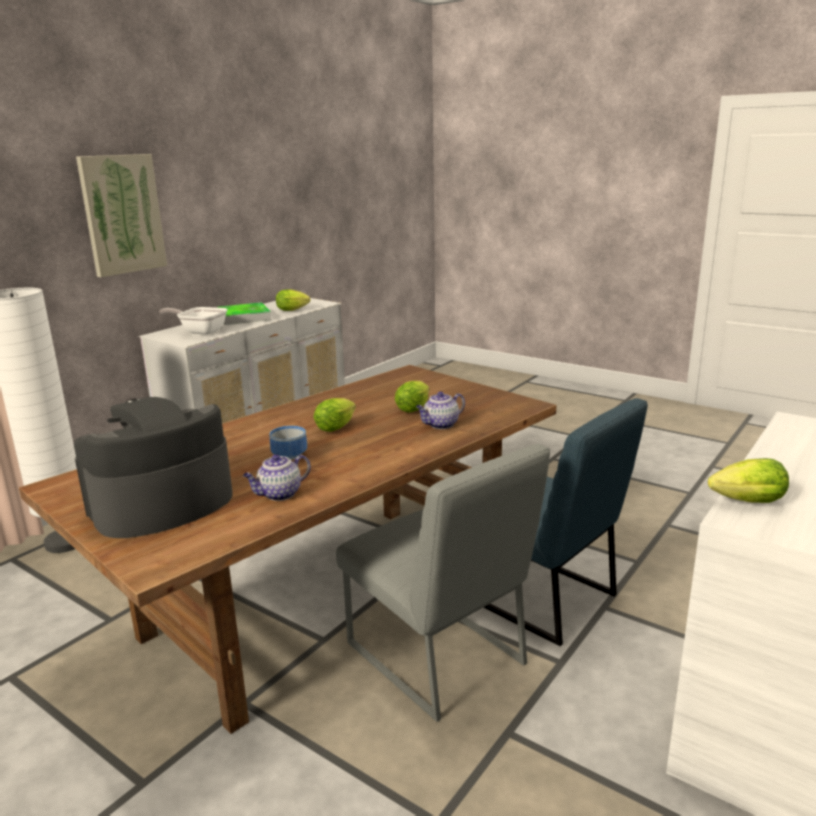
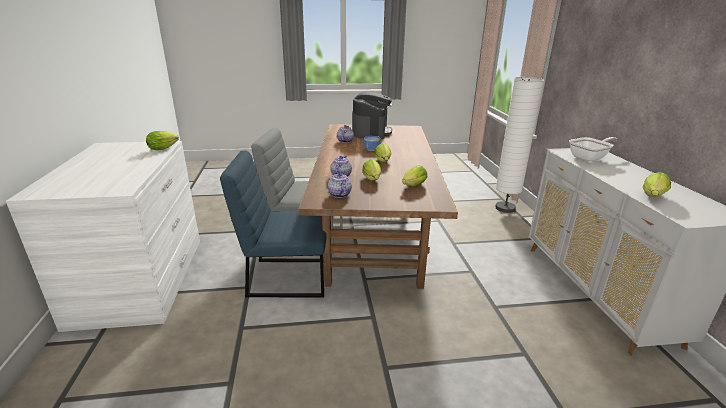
camera: 135 degrees right, 5 degrees up
picture [76,154,167,277] -> none
tray [217,302,271,325] -> none
none -> teapot [328,172,352,198]
none -> lettuce [402,165,427,186]

